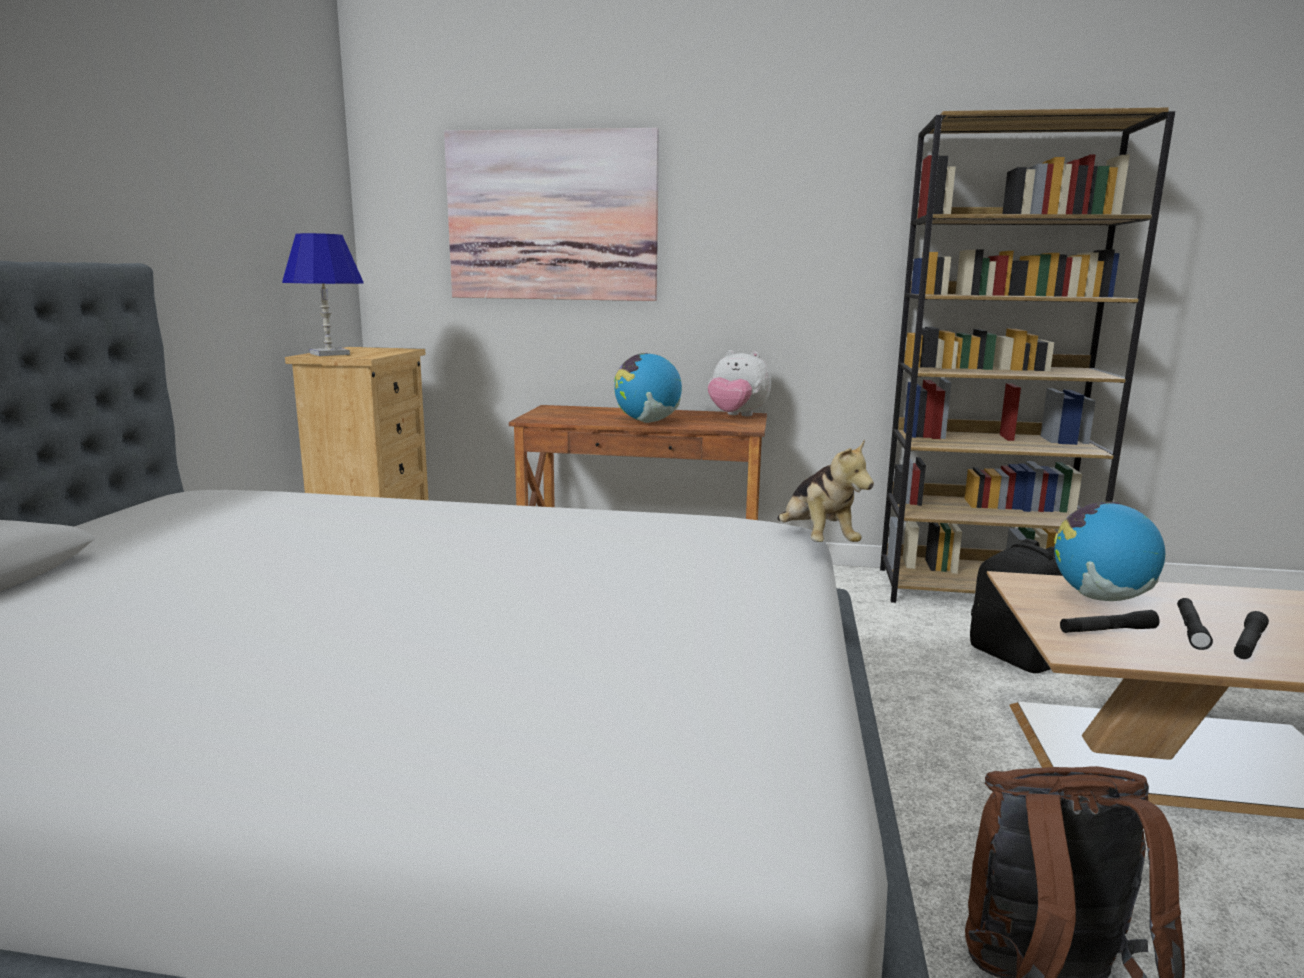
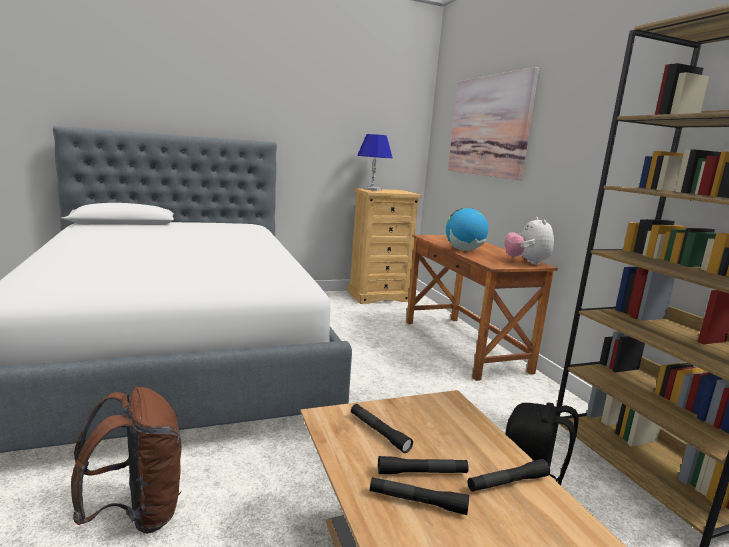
camera: 60 degrees right, 0 degrees up
plush toy [777,439,874,542] -> none
globe [1054,502,1165,601] -> none
none -> black flashlight [468,459,550,492]

